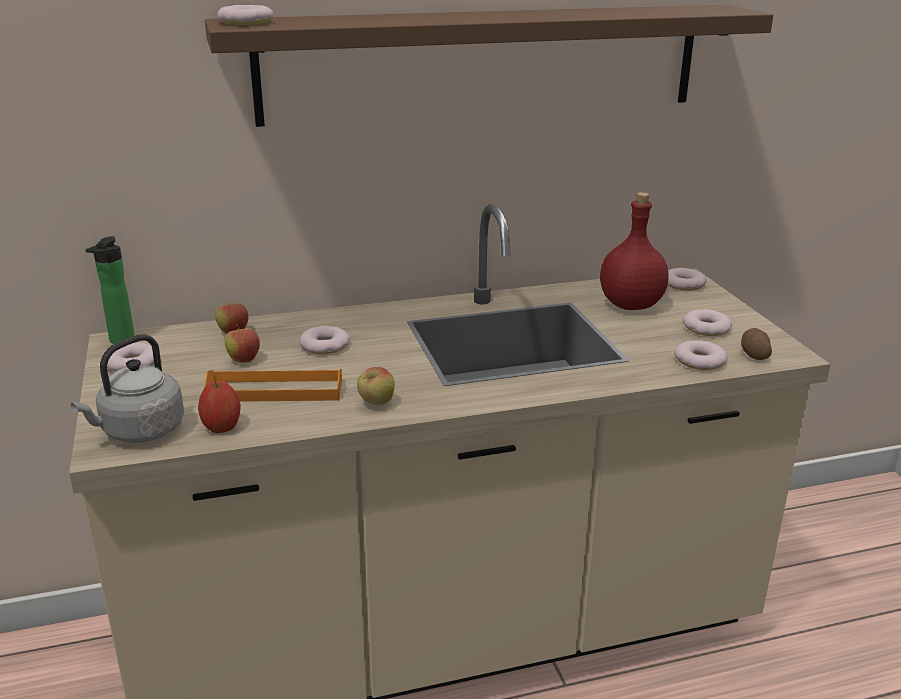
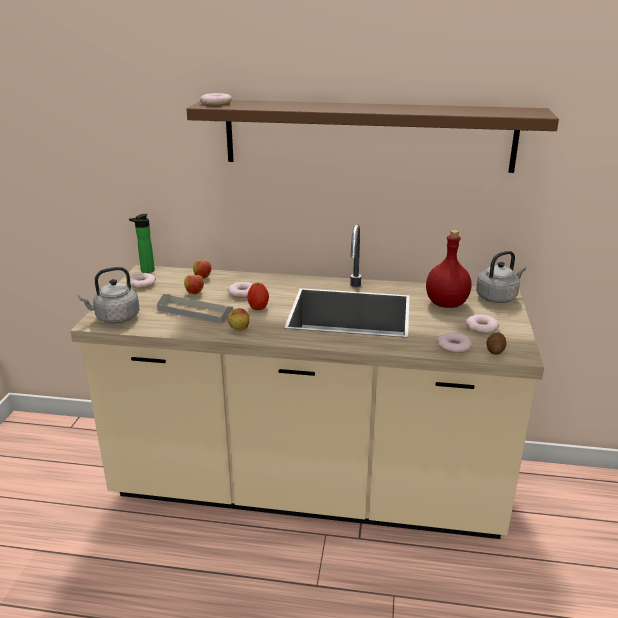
camera: 25 degrees right, 0 degrees up
apple [198,381,241,433] -> apple moved to [247,283,269,310]
orange tray [204,369,342,402] -> grey tray [157,294,233,324]
donut [668,268,707,291] -> grey kettle [476,251,526,303]

